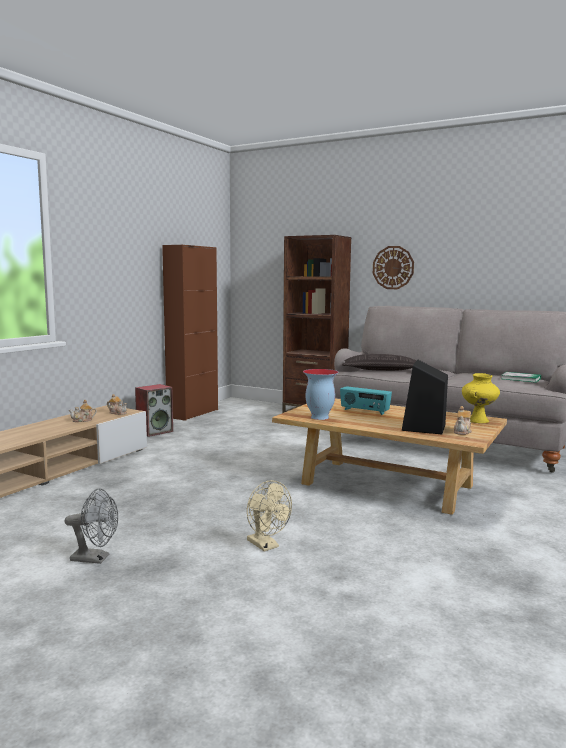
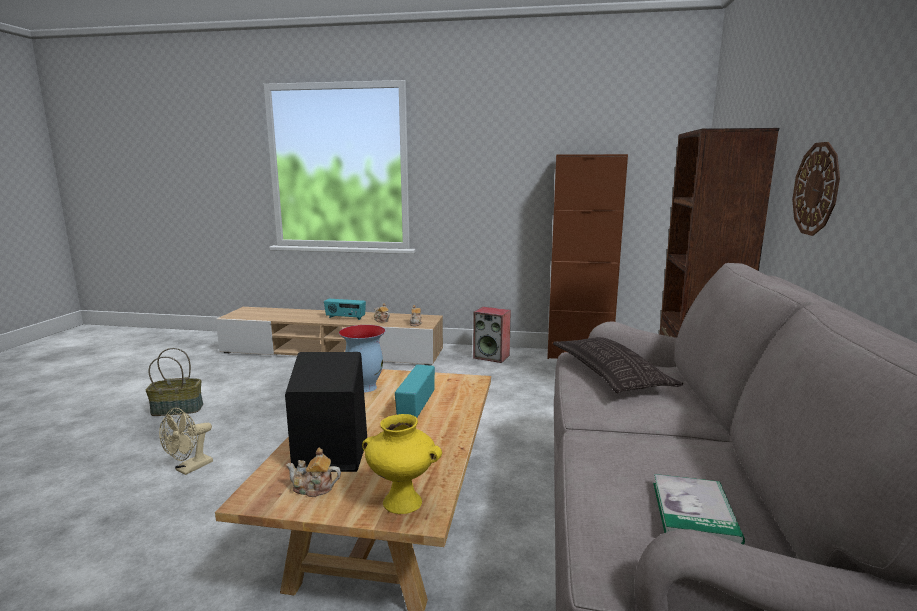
camera: 70 degrees right, 5 degrees up
grey fan [65,488,118,564] -> basket [146,348,203,416]
none -> radio [324,299,366,320]

